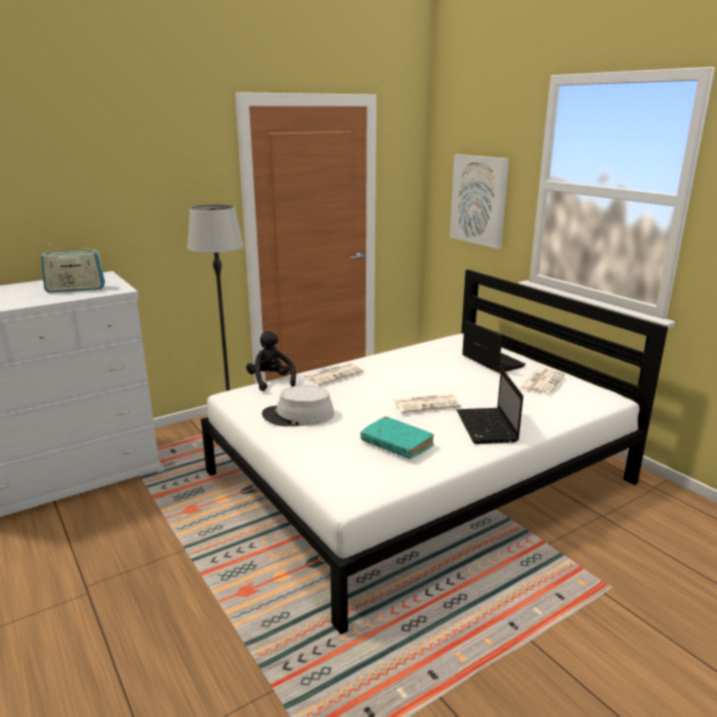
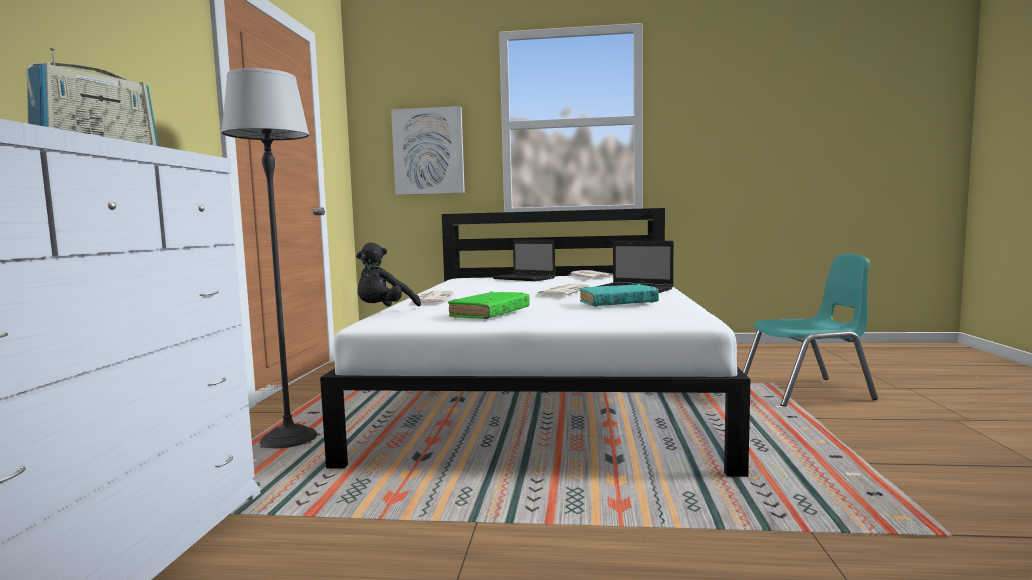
camera: 50 degrees left, 15 degrees down
black plush toy [246,331,296,391] -> black plush toy turned 75 degrees counterclockwise [356,242,421,306]
grey hat [262,385,334,426] -> green book [448,291,530,319]
laptop [462,320,526,373] -> laptop turned 150 degrees counterclockwise [492,239,555,281]
none -> turquoise chair [743,254,878,406]

